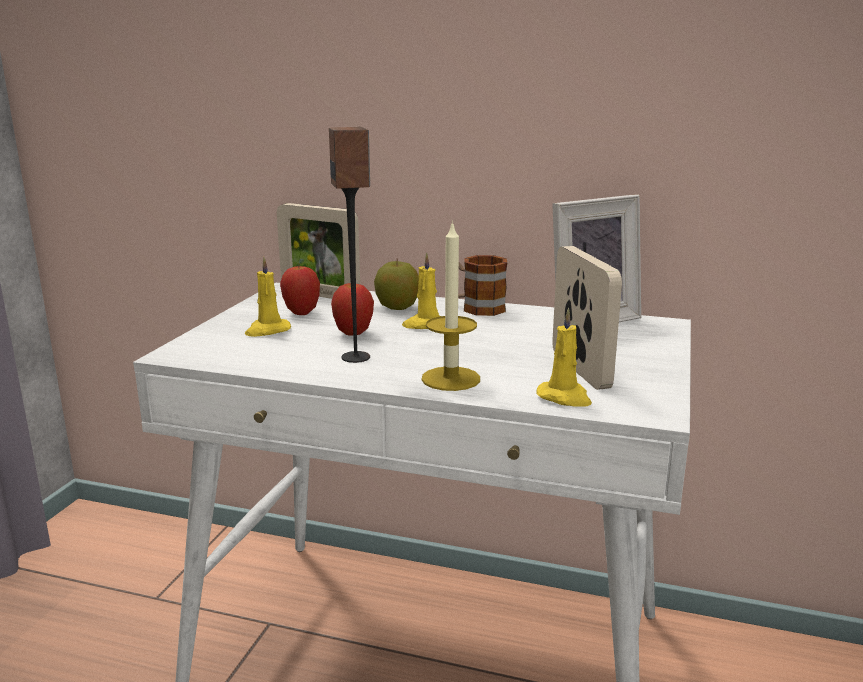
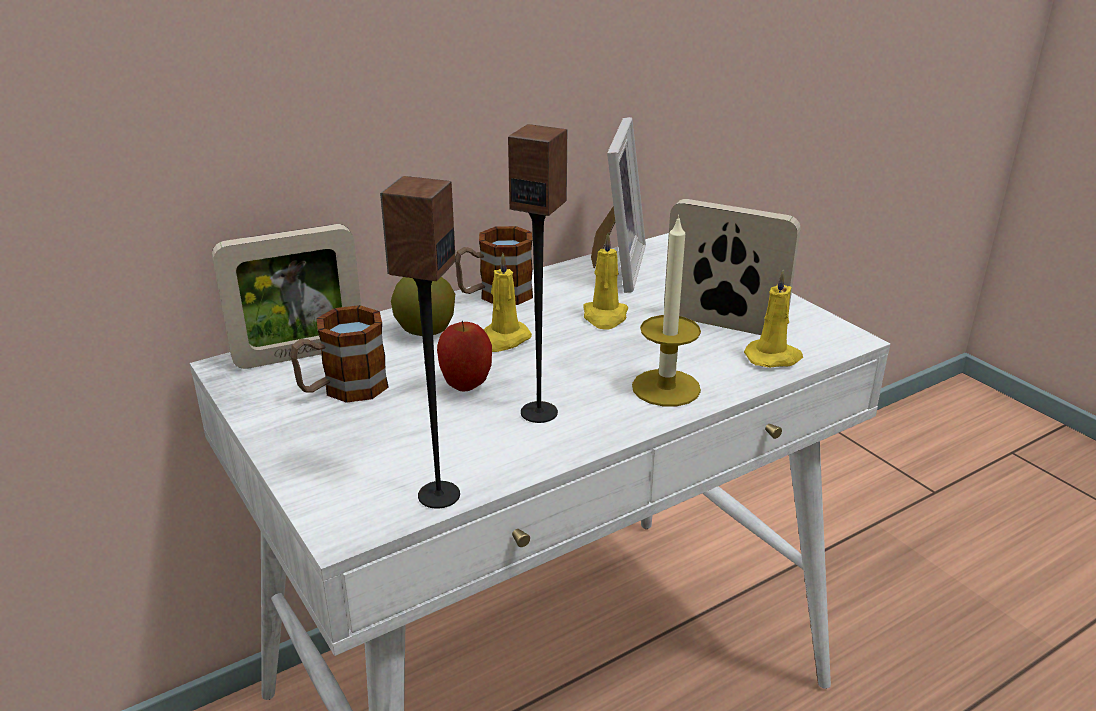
camera: 50 degrees left, 10 degrees up
yellow candle [245,257,291,337] -> yellow candle moved to [583,233,628,329]
apple [280,266,320,315] -> mug [290,305,389,403]
none -> speaker [380,176,460,509]

